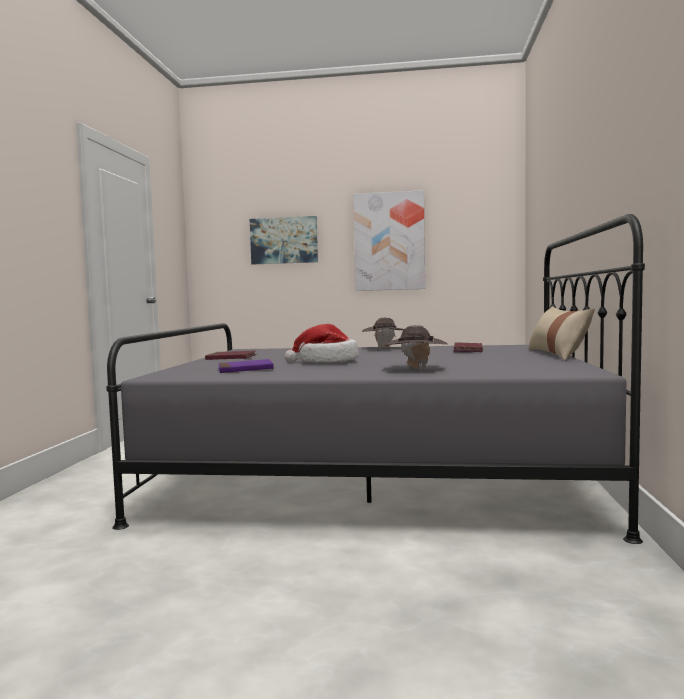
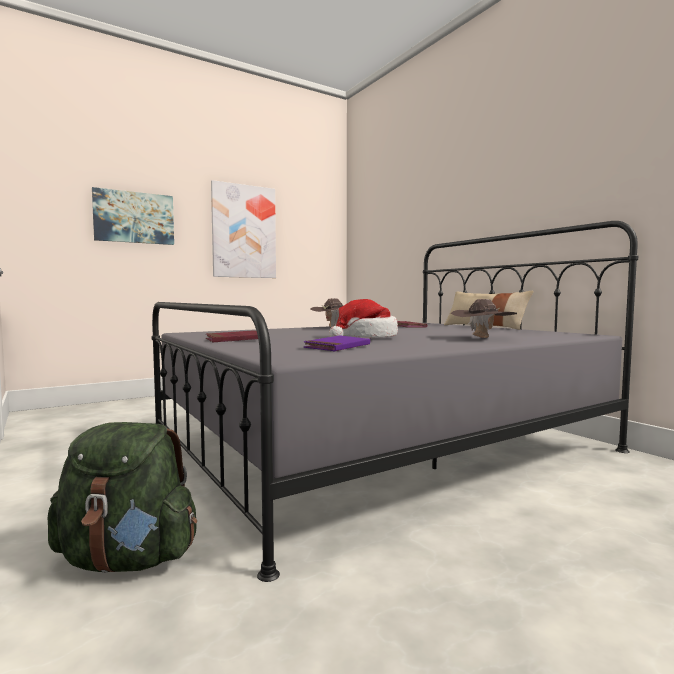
camera: 40 degrees left, 0 degrees up
none -> green backpack [48,422,197,573]

